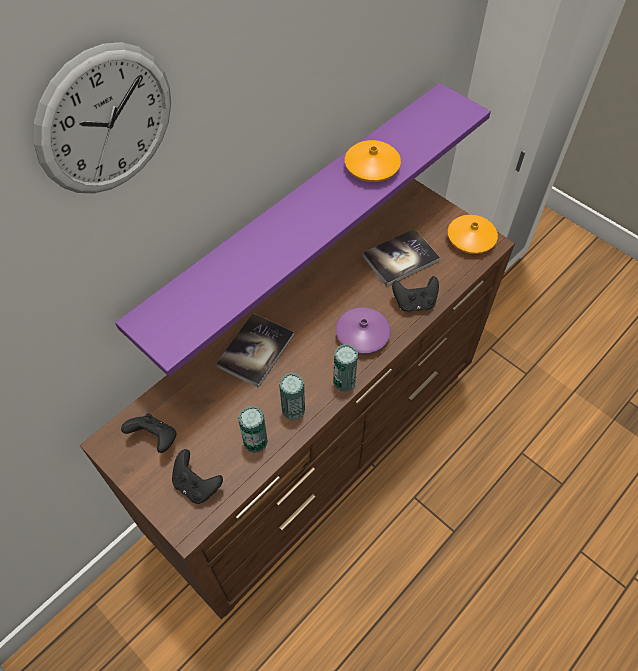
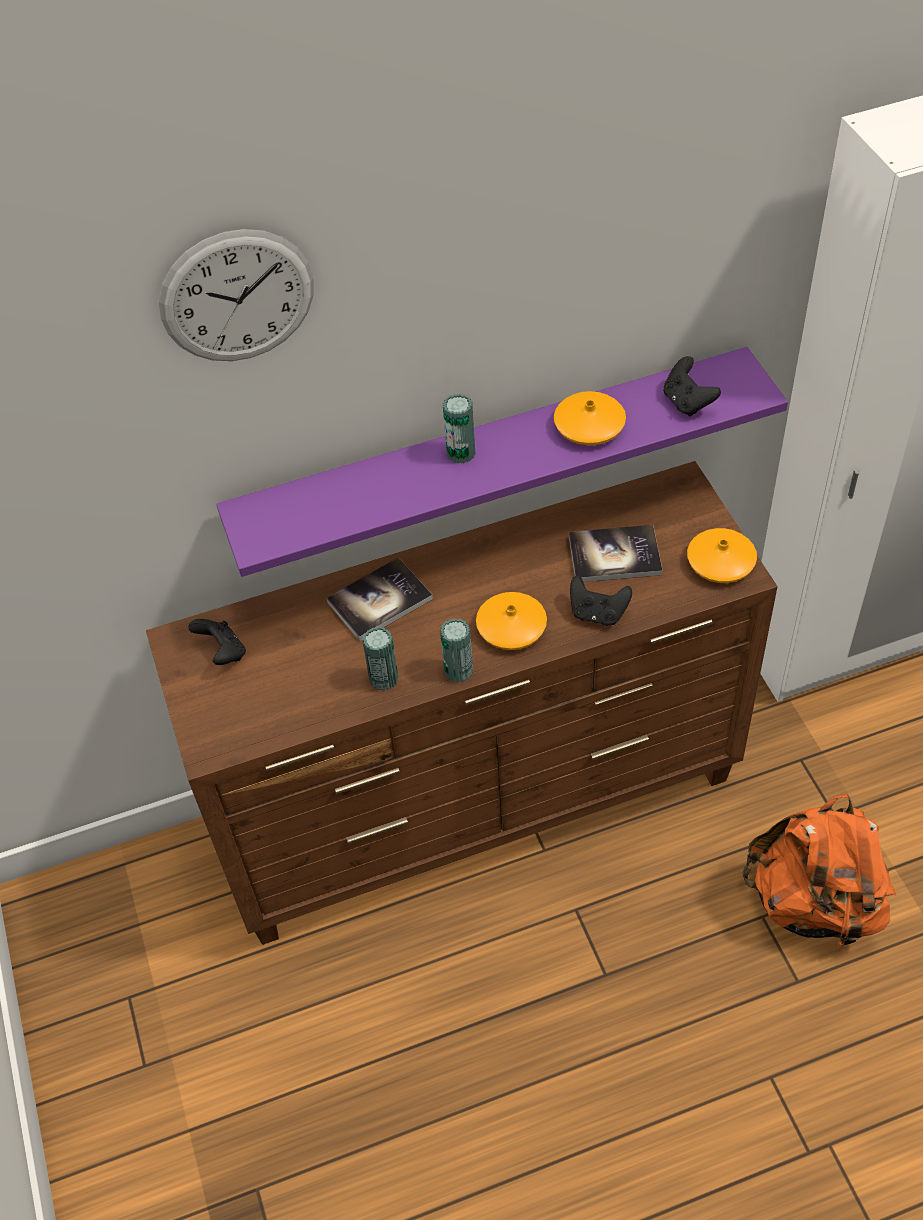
camera: 30 degrees right, 5 degrees down
black game controller [172,449,223,504] -> black game controller moved to [664,356,721,417]
can [238,406,268,453] -> can moved to [443,394,475,464]
purple vase [336,307,391,354] -> orange vase [476,592,547,650]
none -> orange backpack [742,794,896,953]

